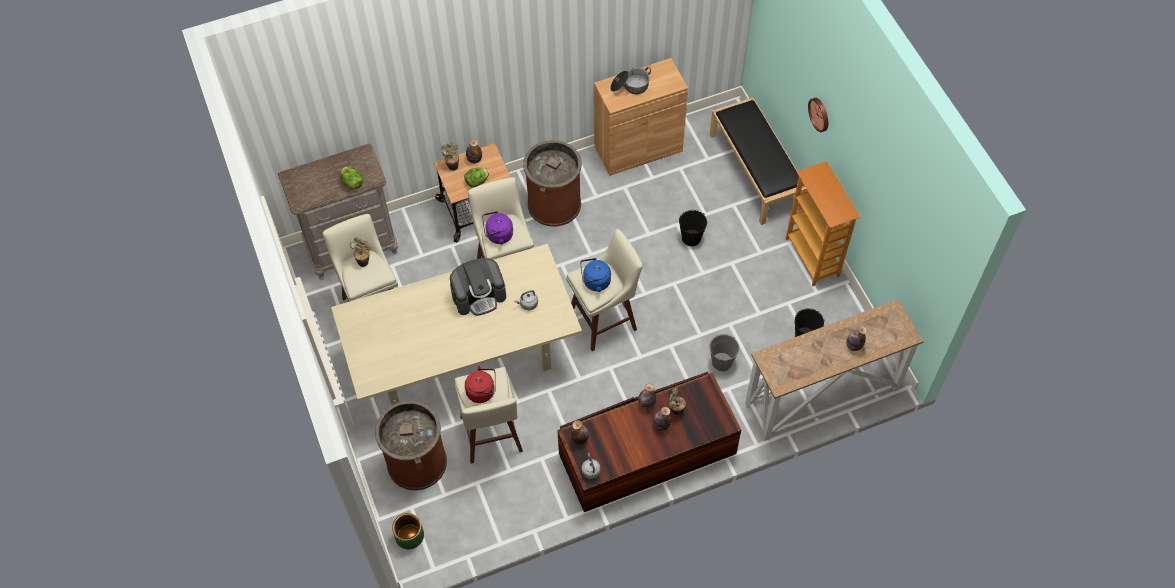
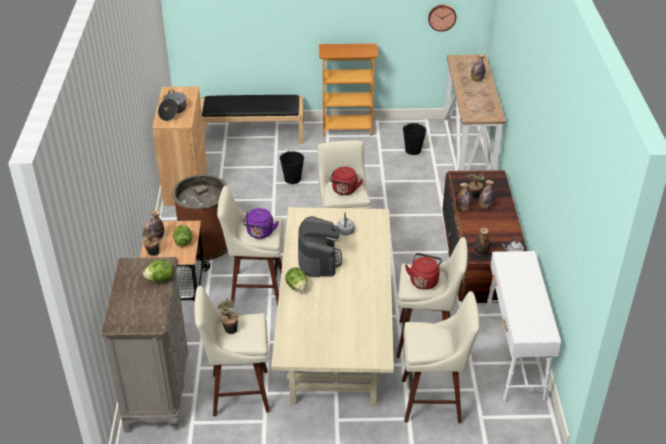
camera: 70 degrees left, 20 degrees down
brown trash can [375,401,447,490] -> beige stool [402,291,480,423]
green planter [392,513,424,549] -> none
blue kettle [580,258,611,292] -> red kettle [330,167,363,195]
grey bucket [709,334,739,371] -> none
wall clock [808,98,828,132] -> wall clock moved to [428,5,456,32]
none -> lettuce [285,267,307,292]
none -> white console table [485,251,561,401]

